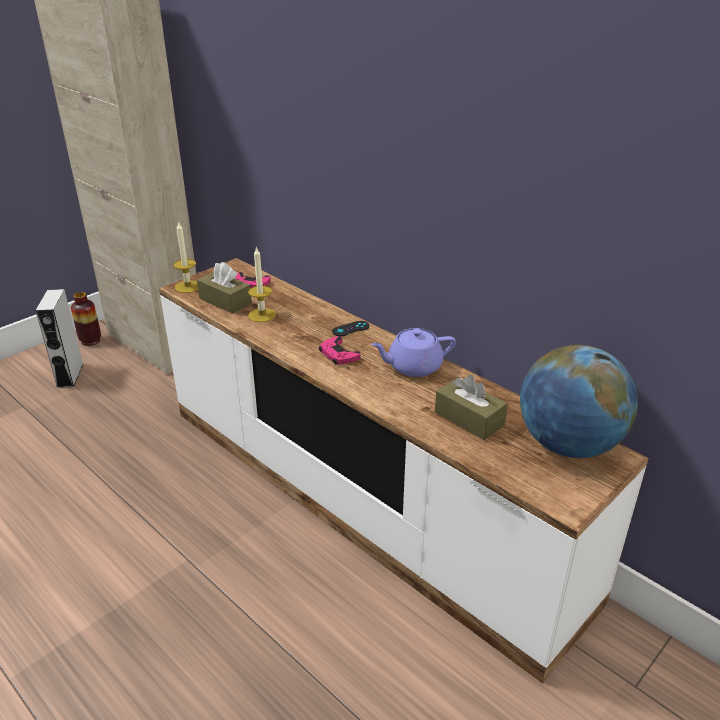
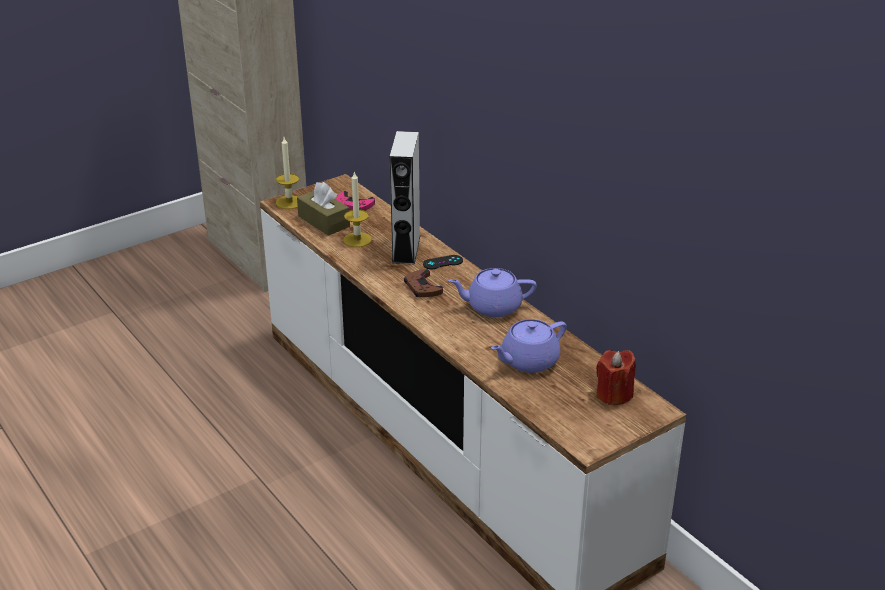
camera: 10 degrees right, 0 degrees up
grey speaker [35,289,84,388] -> grey speaker moved to [390,131,421,264]
vase [71,292,101,346] -> none
pink game controller [319,336,361,365] -> brown game controller [404,269,443,297]
brown tissue box [435,375,508,440] -> purple teapot [491,319,567,373]
globe [520,345,638,458] -> red candle [596,350,636,405]

